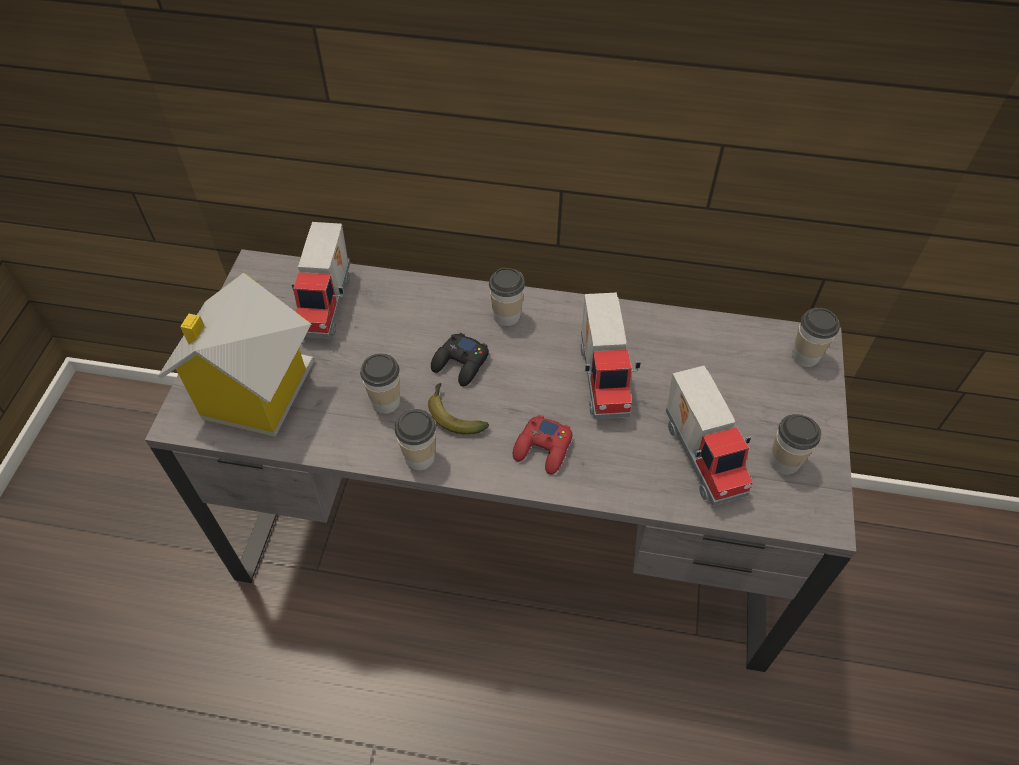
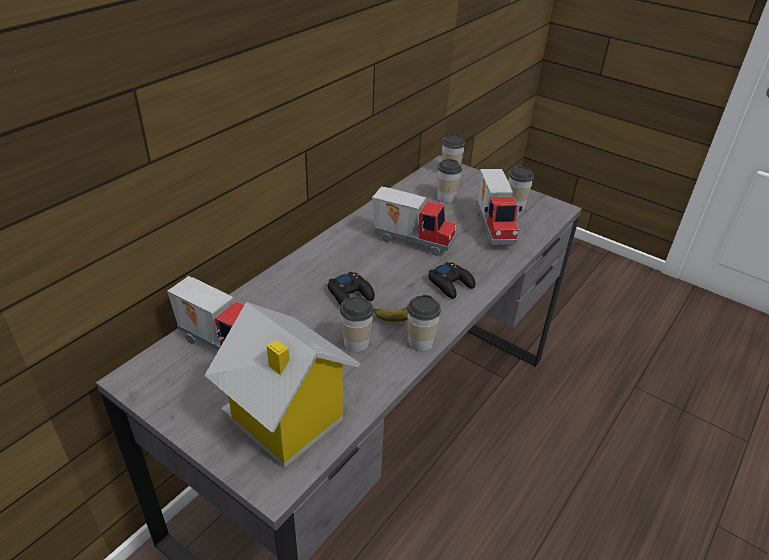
camera: 65 degrees left, 15 degrees down
cup [489,268,525,326] -> cup moved to [437,159,462,203]
red game controller [513,415,572,475] -> black game controller [428,262,476,299]
toy truck [666,366,753,506] -> toy truck turned 75 degrees clockwise [476,169,523,245]

